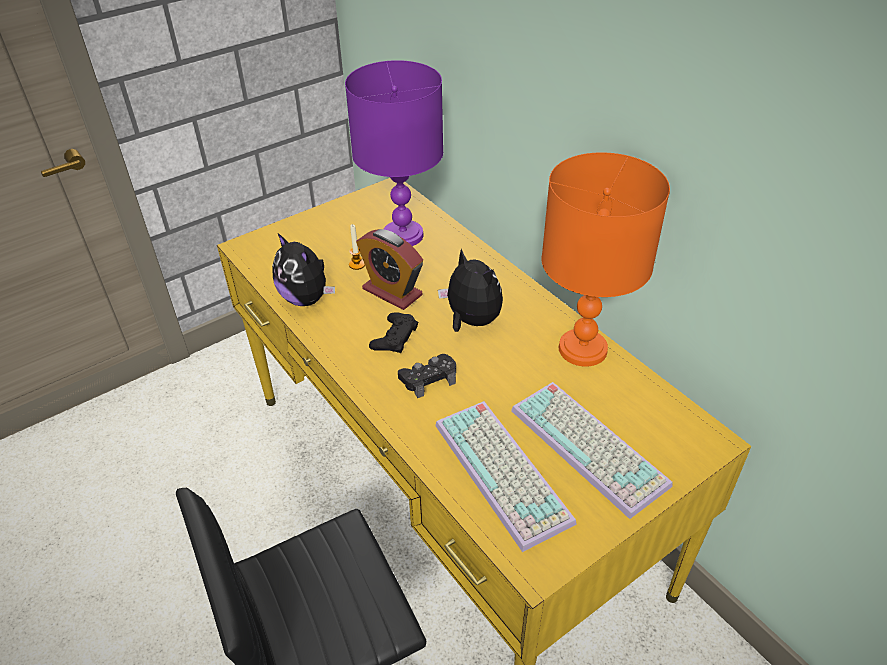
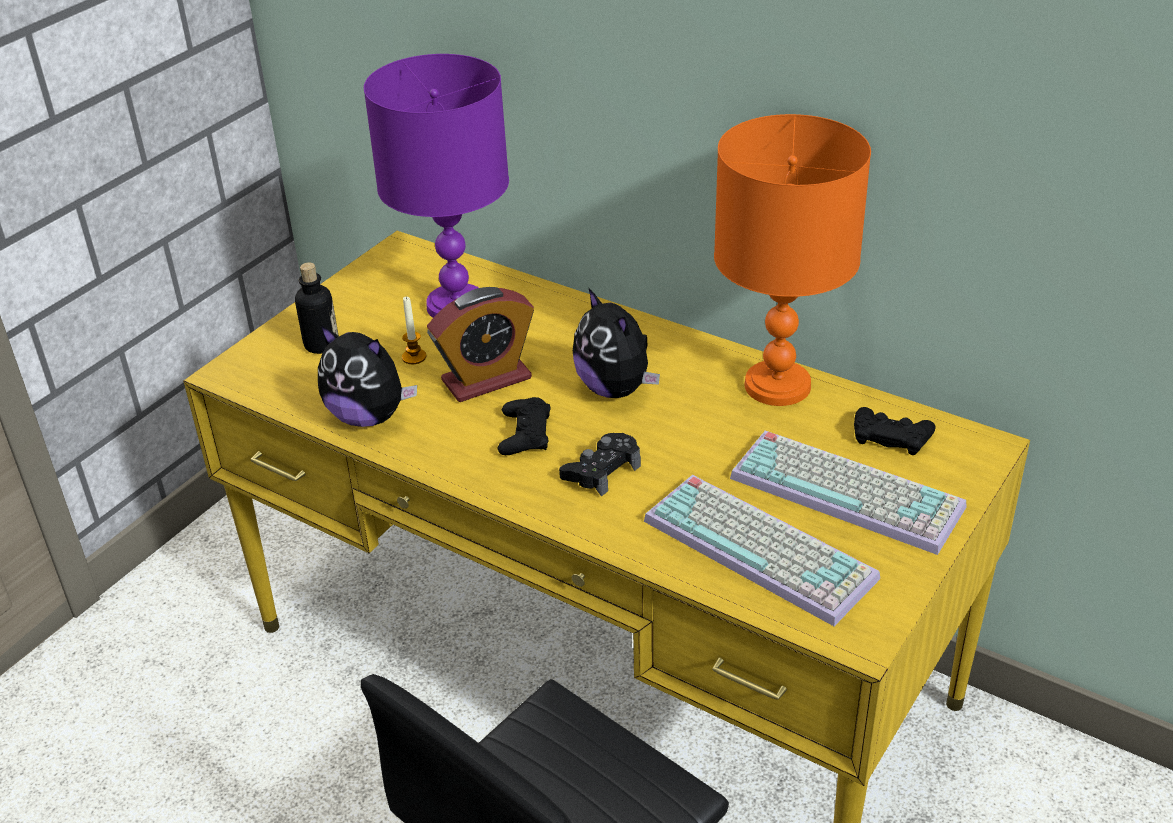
camera: 20 degrees left, 5 degrees down
alarm clock [356,229,423,310] -> alarm clock turned 45 degrees counterclockwise [427,287,534,402]
plush toy [438,249,503,332] -> plush toy turned 150 degrees counterclockwise [573,287,660,398]
none -> bottle [295,262,339,354]
none -> black game controller [854,407,936,455]

